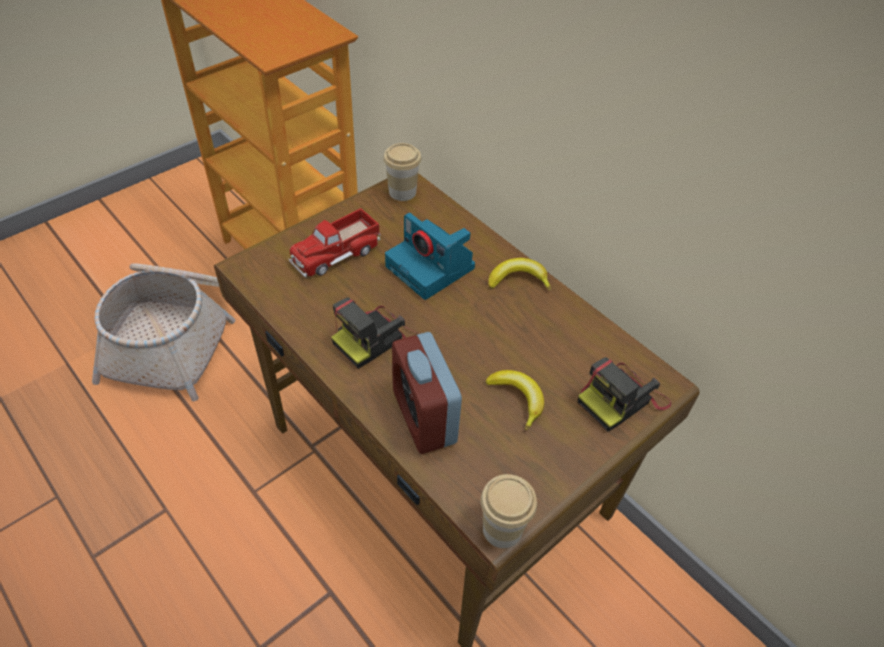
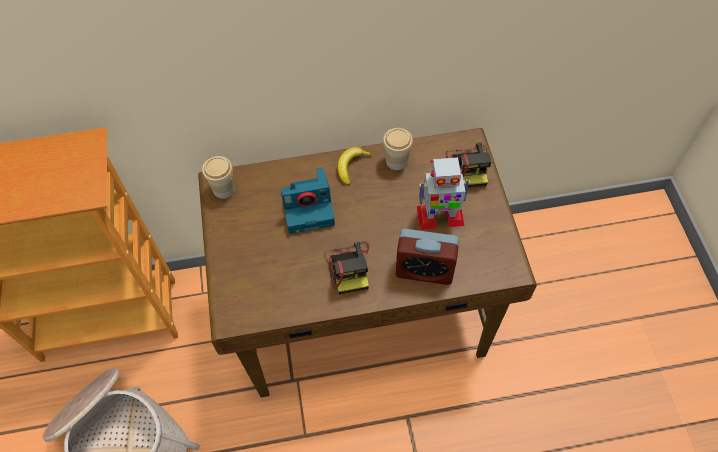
camera: 55 degrees left, 10 degrees up
toy truck [288,208,381,278] -> none
cup [481,474,537,548] -> cup moved to [383,128,413,170]
banana [485,370,544,431] -> toy robot [417,157,470,229]

